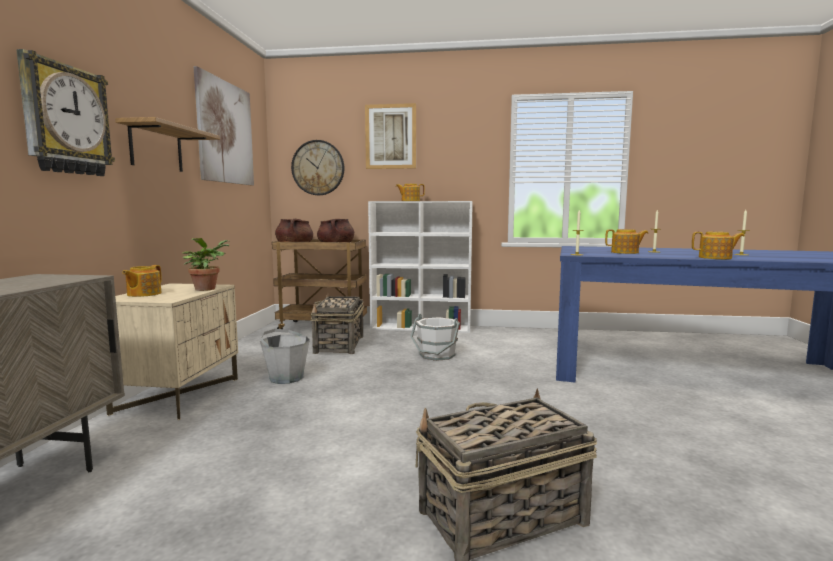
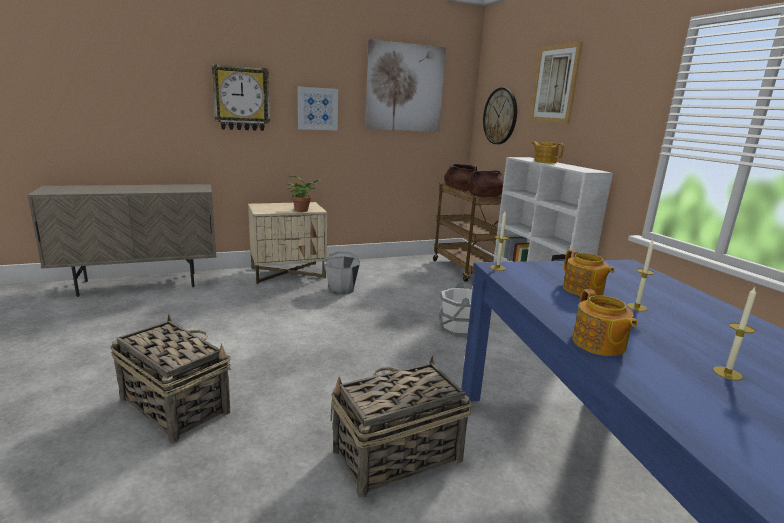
camera: 60 degrees right, 10 degrees up
shelf [115,117,220,172] -> picture [298,86,338,131]
teapot [122,265,162,297] -> none
basket [311,293,364,354] -> basket moved to [330,356,471,497]

